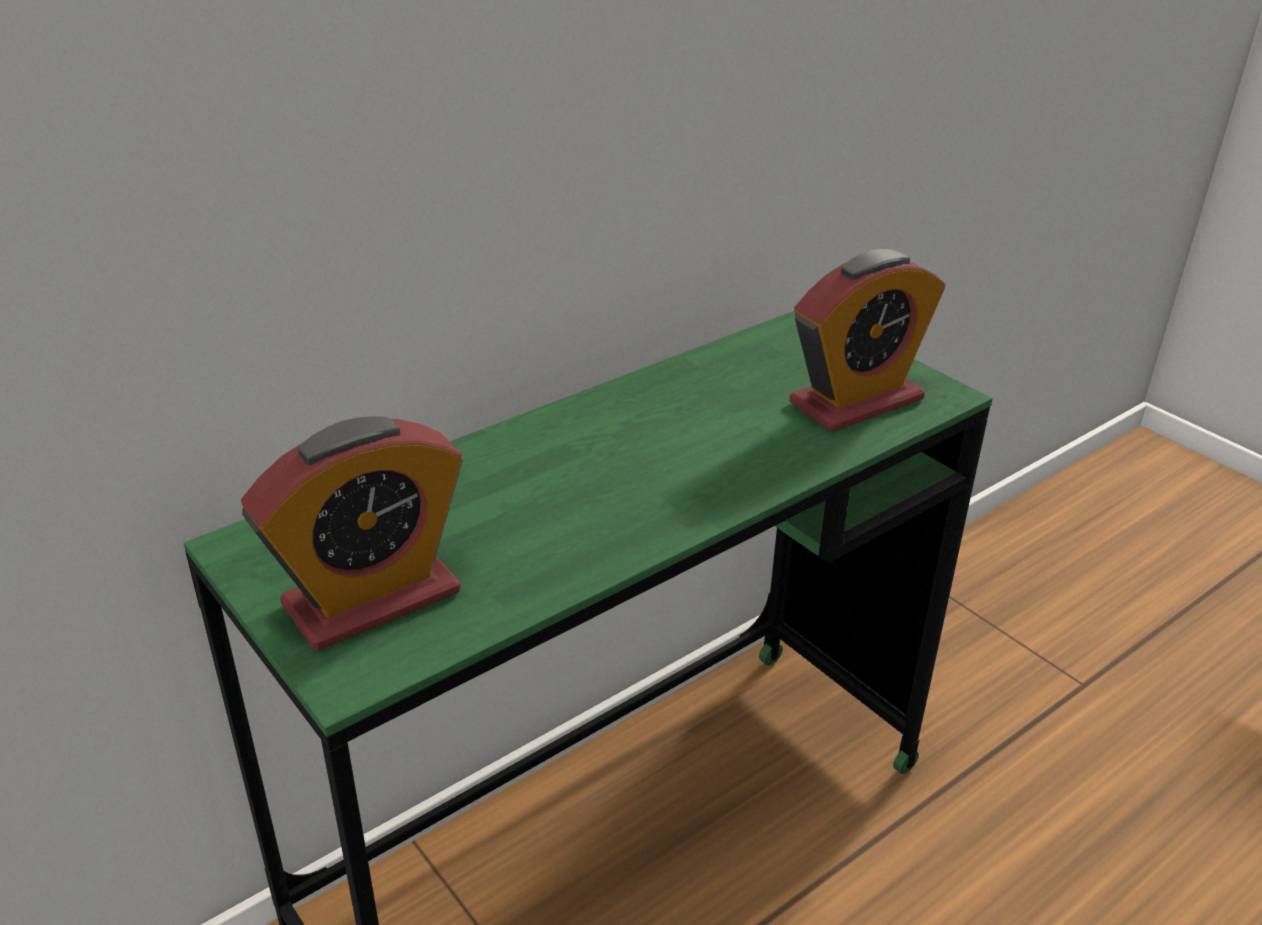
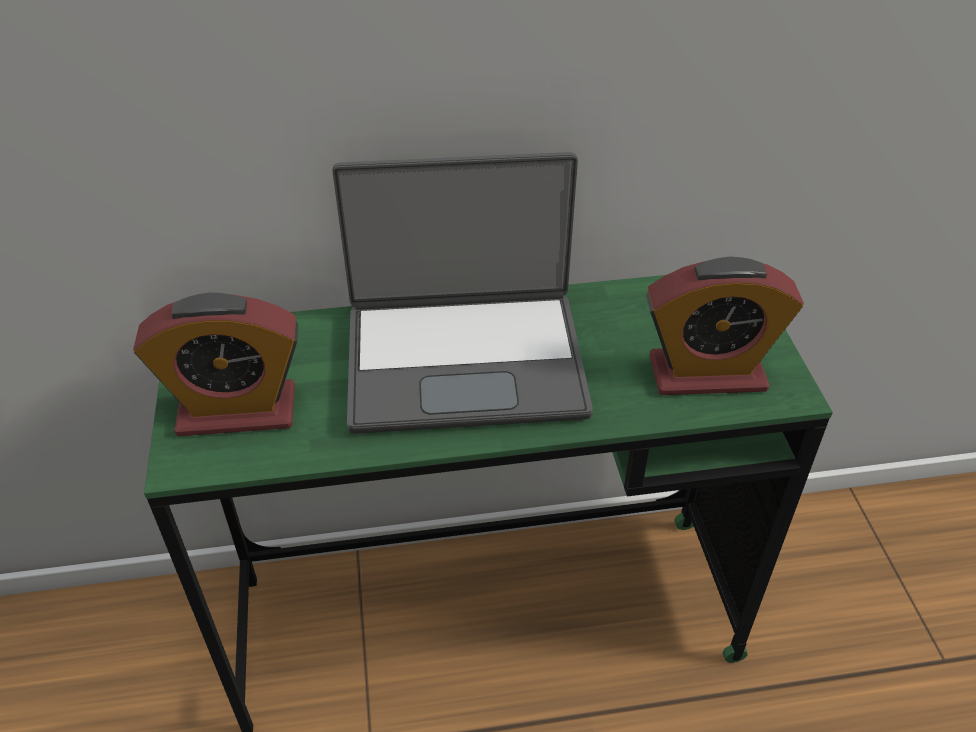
camera: 30 degrees right, 10 degrees up
none -> laptop [332,152,593,434]

